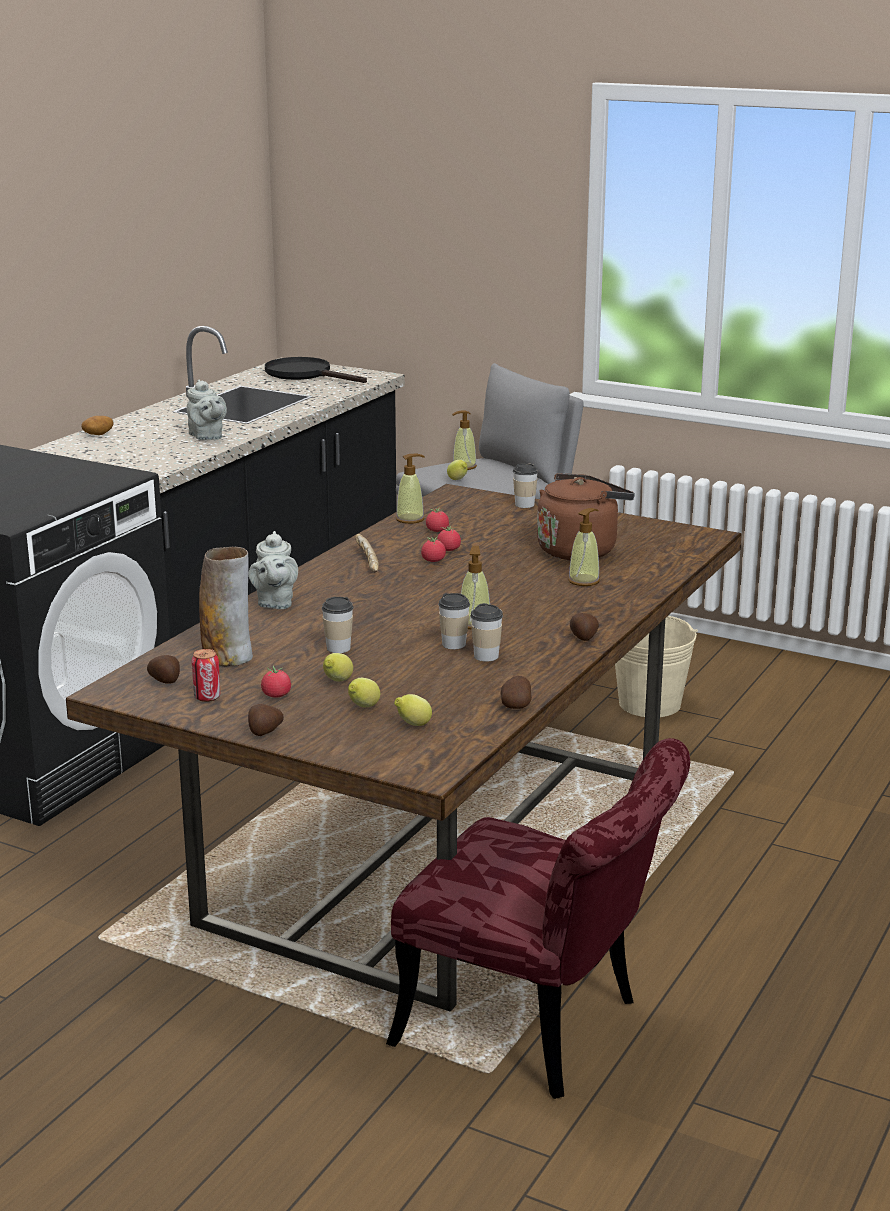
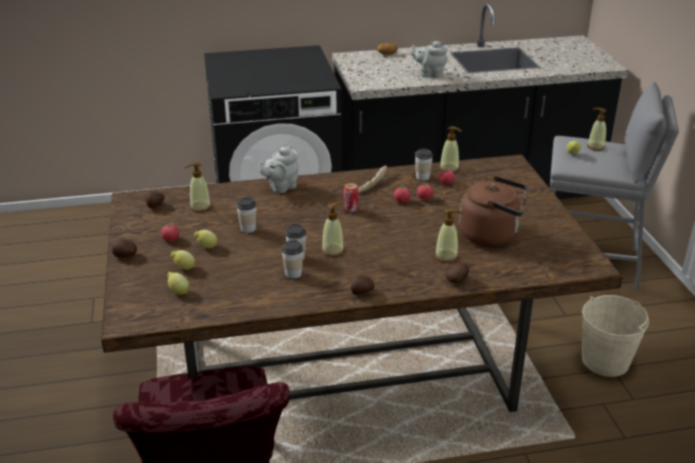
camera: 50 degrees right, 10 degrees up
grey teapot [187,380,227,440] -> grey teapot turned 75 degrees clockwise [410,41,448,78]
can [192,649,220,702] -> can moved to [343,183,359,213]
vase [199,546,253,666] -> soap dispenser [185,162,211,212]
black frying pan [265,357,367,383] -> none
potato [500,676,532,709] -> potato moved to [445,263,469,283]
cup [513,463,538,508] -> cup moved to [415,148,433,181]

